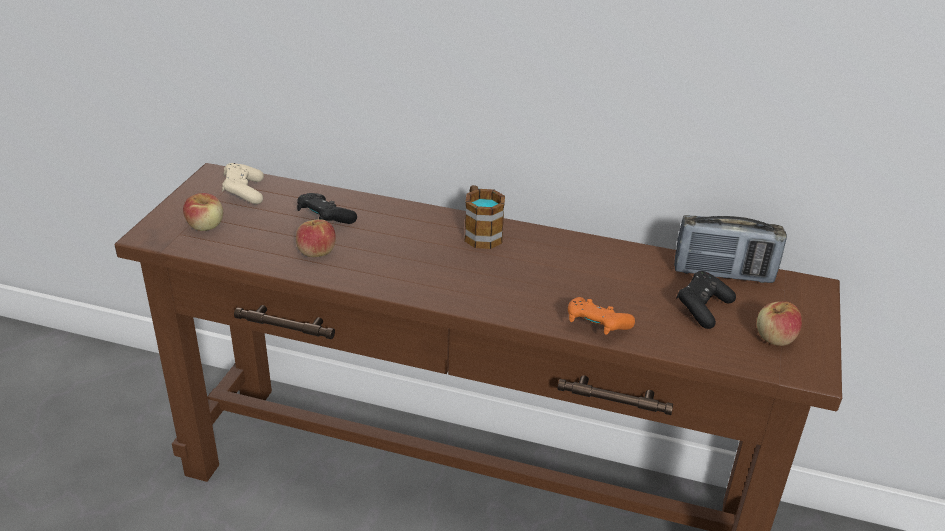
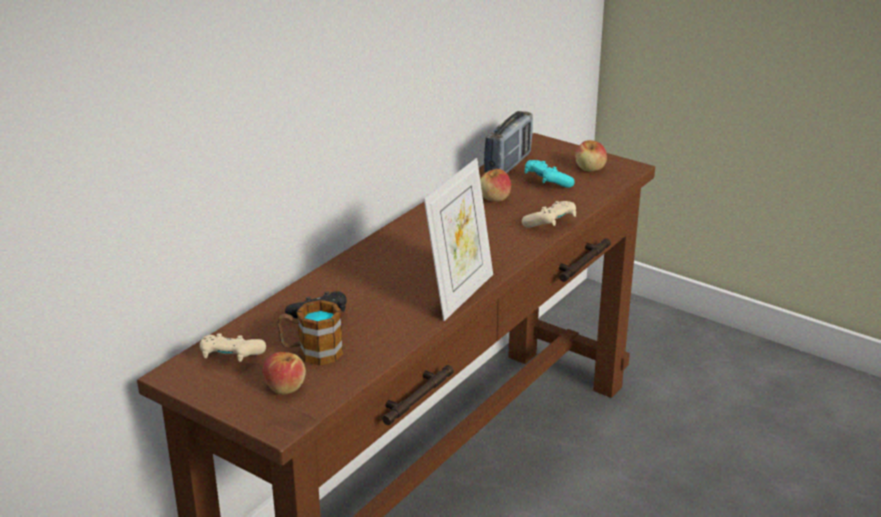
camera: 70 degrees left, 5 degrees down
apple [296,219,336,257] -> apple moved to [480,169,511,202]
mug [464,185,505,249] -> mug moved to [277,300,343,366]
orange game controller [568,297,635,335] -> beige game controller [522,201,576,228]
black game controller [676,271,736,329] -> turquoise game controller [525,160,575,188]
none -> picture frame [424,158,493,321]

